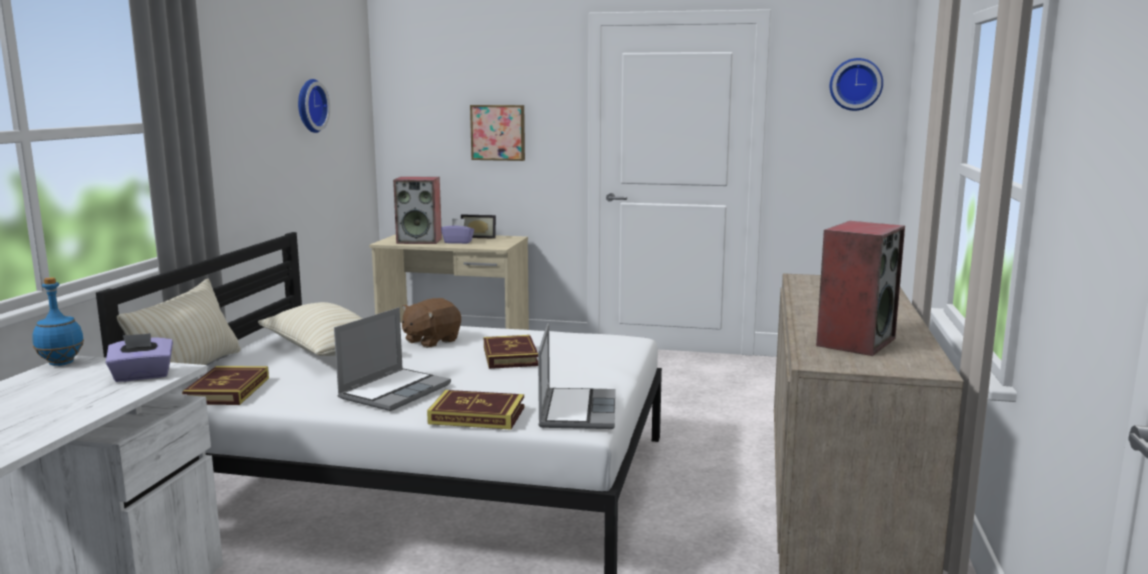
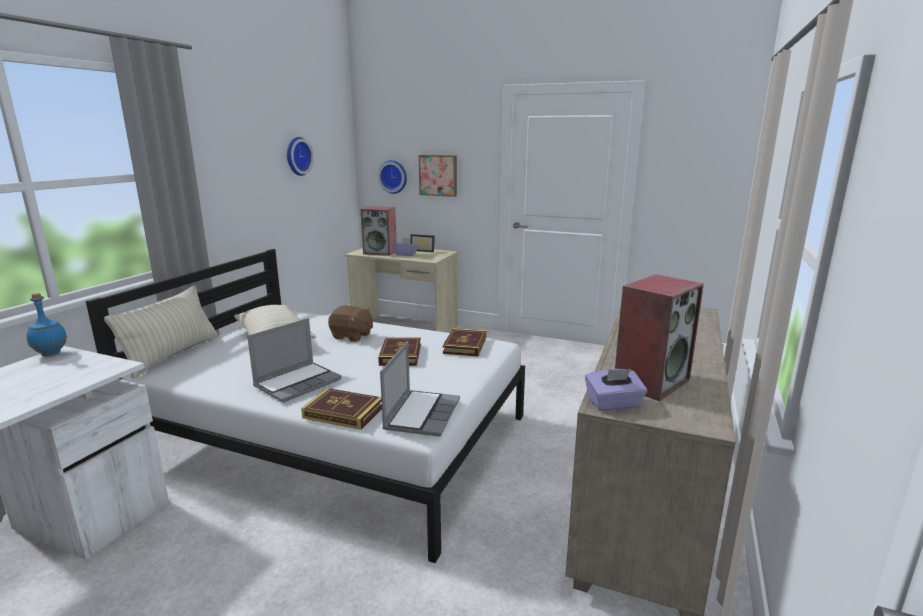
camera: 10 degrees right, 5 degrees up
purple tissue box [106,333,173,382] -> purple tissue box moved to [585,369,647,411]
book [182,366,269,405] -> book moved to [443,328,486,356]
brown plush toy [402,298,461,348] -> brown plush toy turned 120 degrees counterclockwise [328,305,373,342]
wall clock [830,58,883,111] -> wall clock moved to [378,160,407,194]

